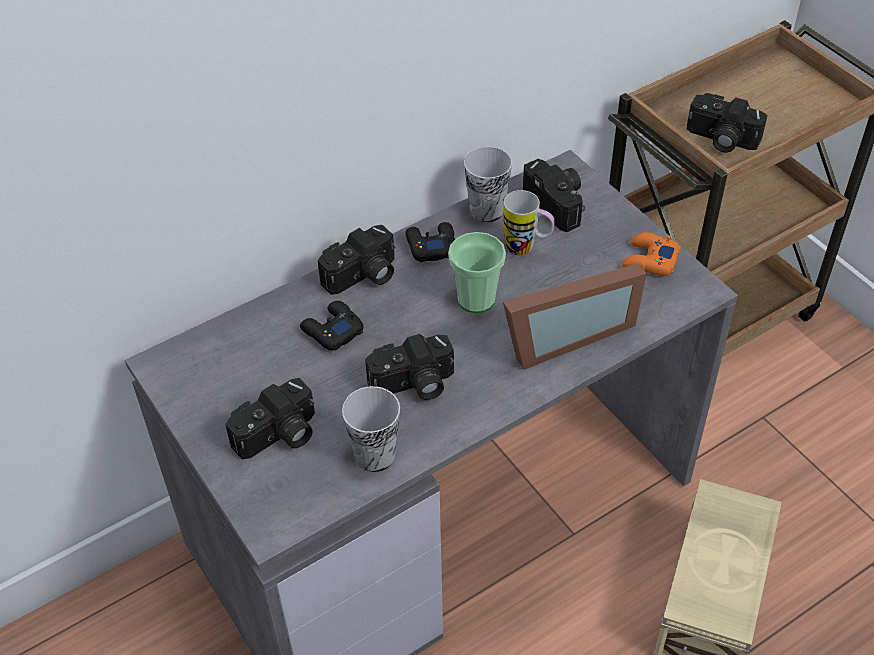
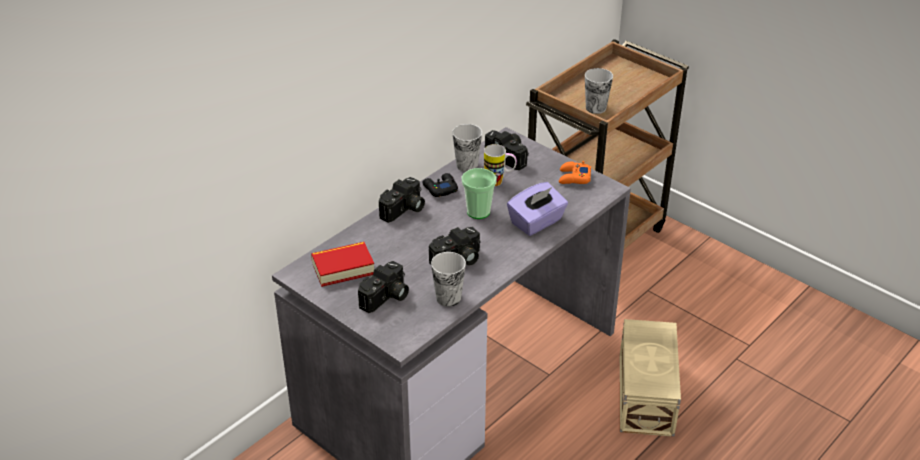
camera: 15 degrees left, 10 degrees down
black game controller [300,301,363,351] -> none
picture frame [503,263,647,370] -> purple tissue box [507,182,568,236]
camera [687,93,767,153] -> cup [585,68,613,114]
none -> book [311,242,374,287]

